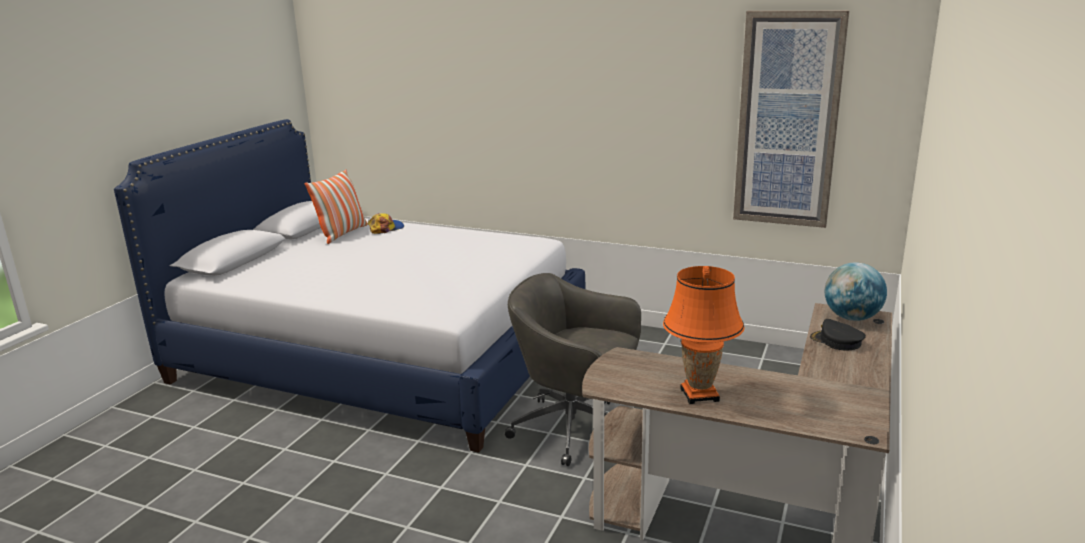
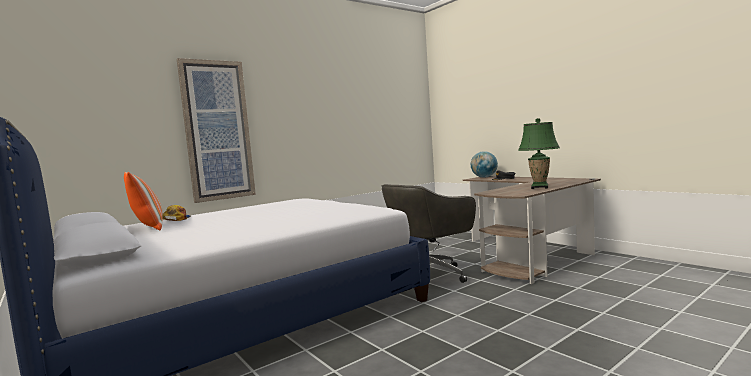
camera: 60 degrees left, 15 degrees down
orange table lamp [663,266,744,404] -> green table lamp [518,118,560,189]
picture [733,10,850,228] -> picture moved to [177,58,256,203]

